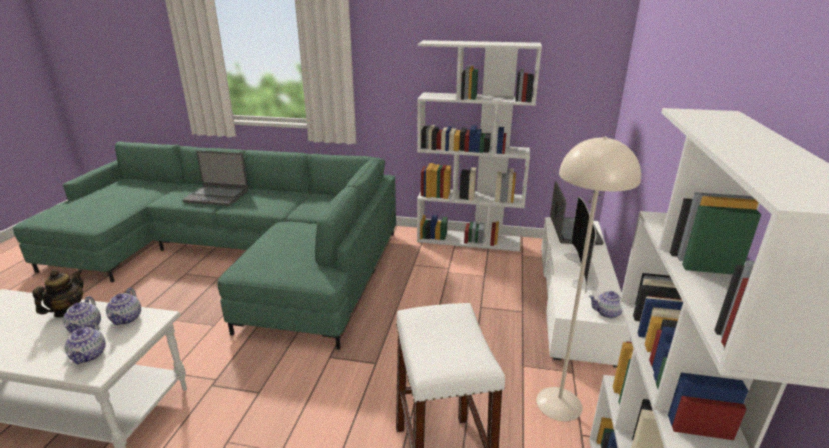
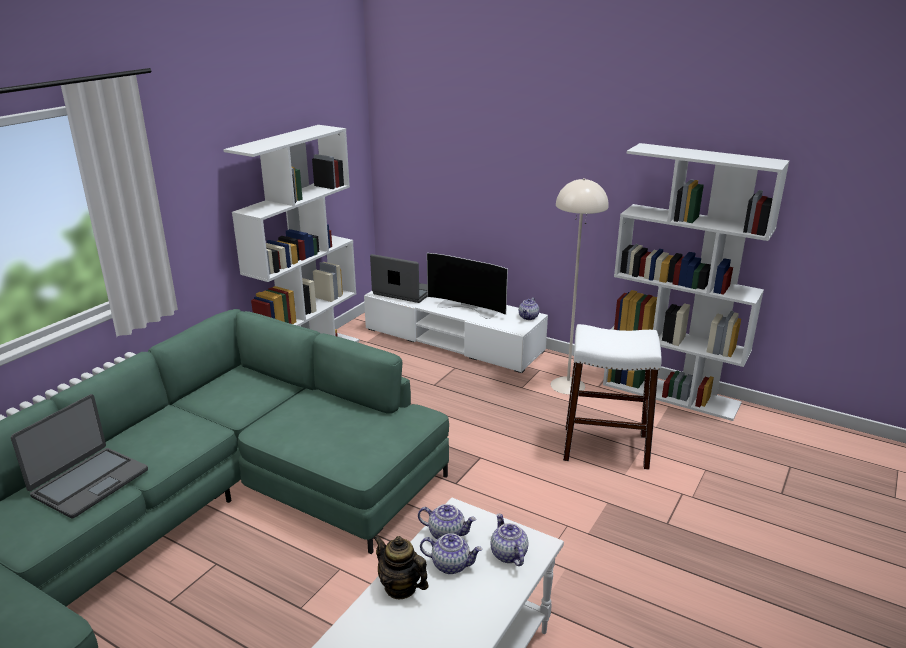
camera: 70 degrees left, 0 degrees up
teapot [65,321,106,364] -> teapot turned 120 degrees counterclockwise [490,513,528,566]

